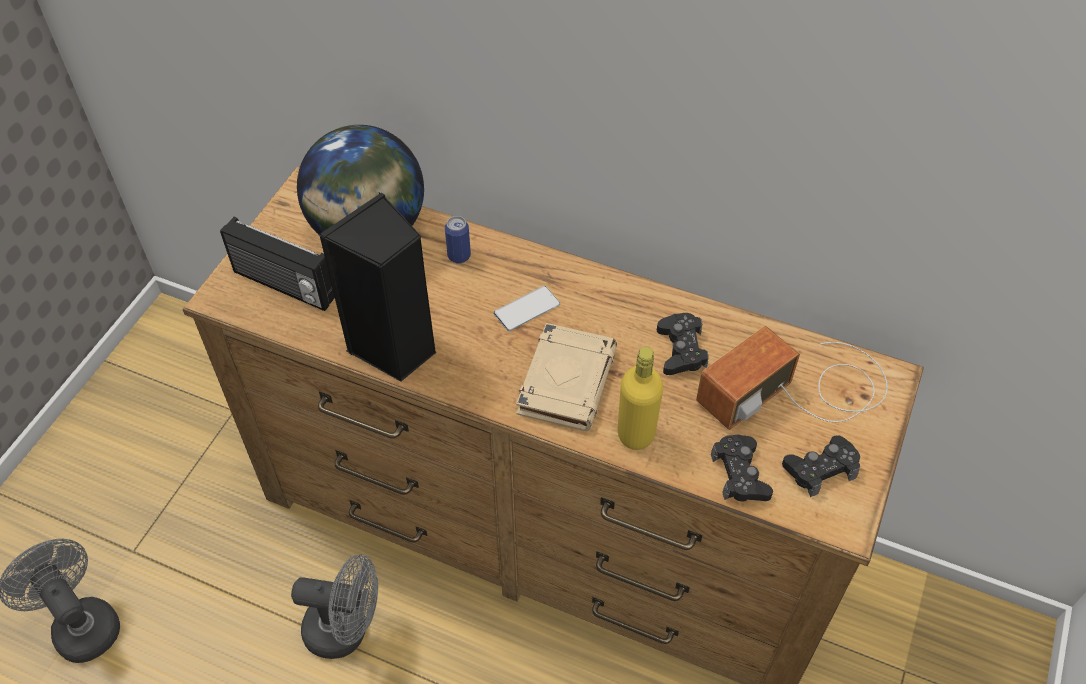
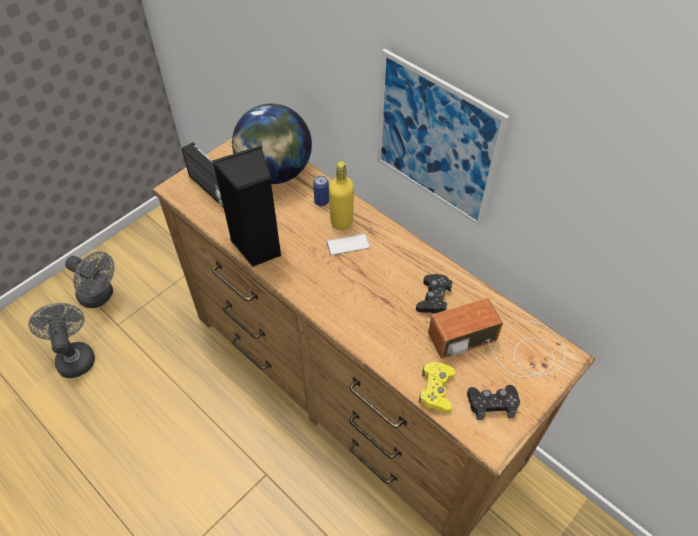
camera: 20 degrees right, 0 degrees up
grey fan [291,555,378,659] -> grey fan moved to [65,251,115,308]
beige book [516,323,617,431] -> none
yellow bottle [617,347,663,450] -> yellow bottle moved to [329,161,354,230]
black game controller [711,435,773,502] -> yellow game controller [419,362,455,413]
none -> picture [377,49,509,227]

